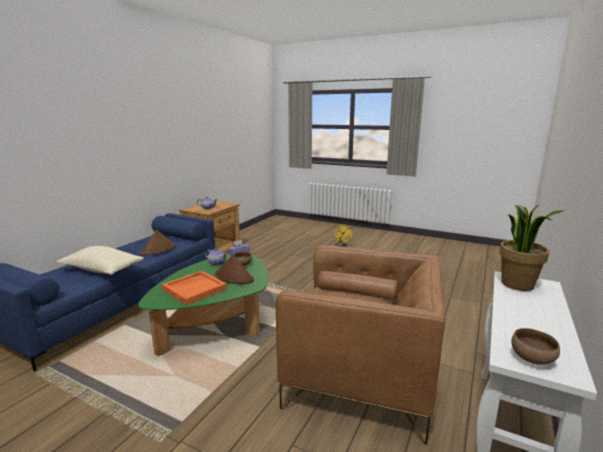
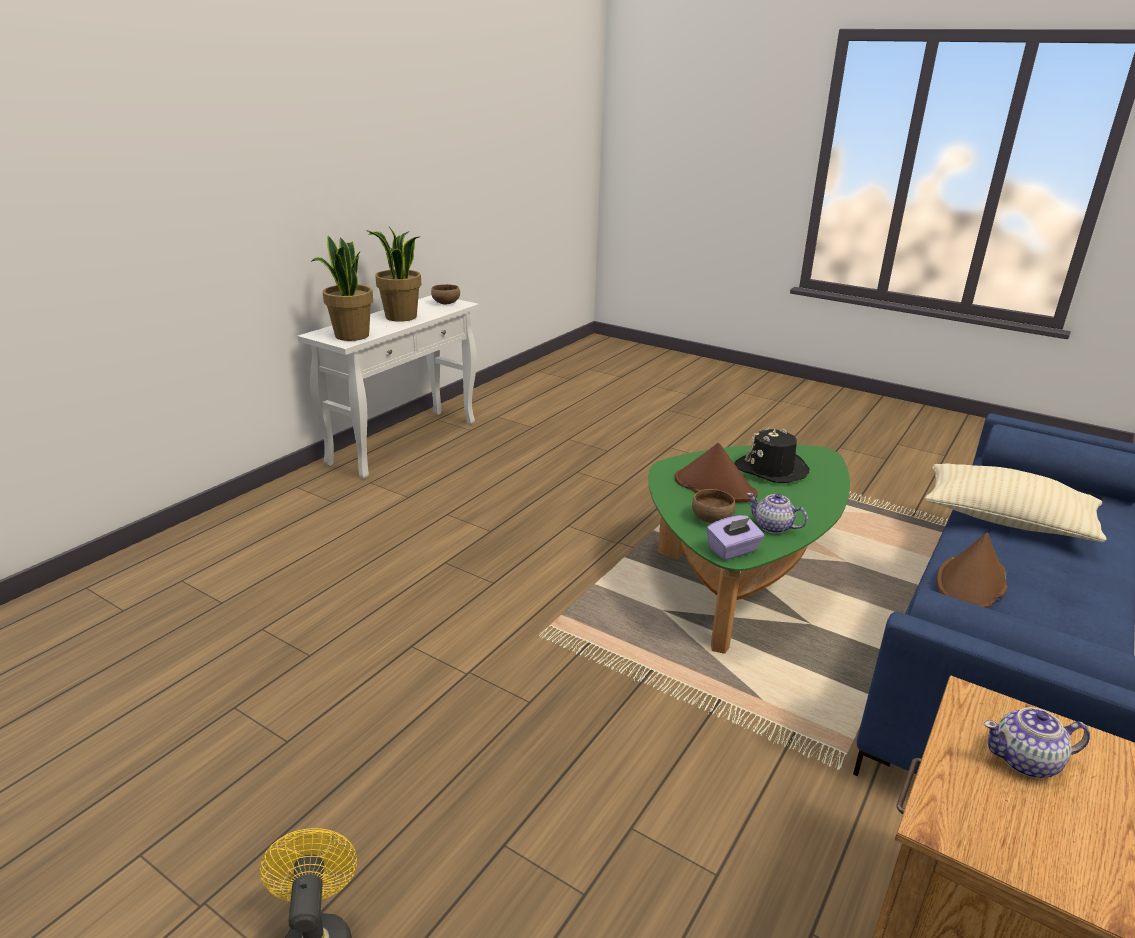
camera: 175 degrees left, 10 degrees up
orange tray [162,271,227,305] -> black hat [735,427,809,483]
brown armchair [276,245,446,444] -> none
none -> potted plant [366,227,421,322]

